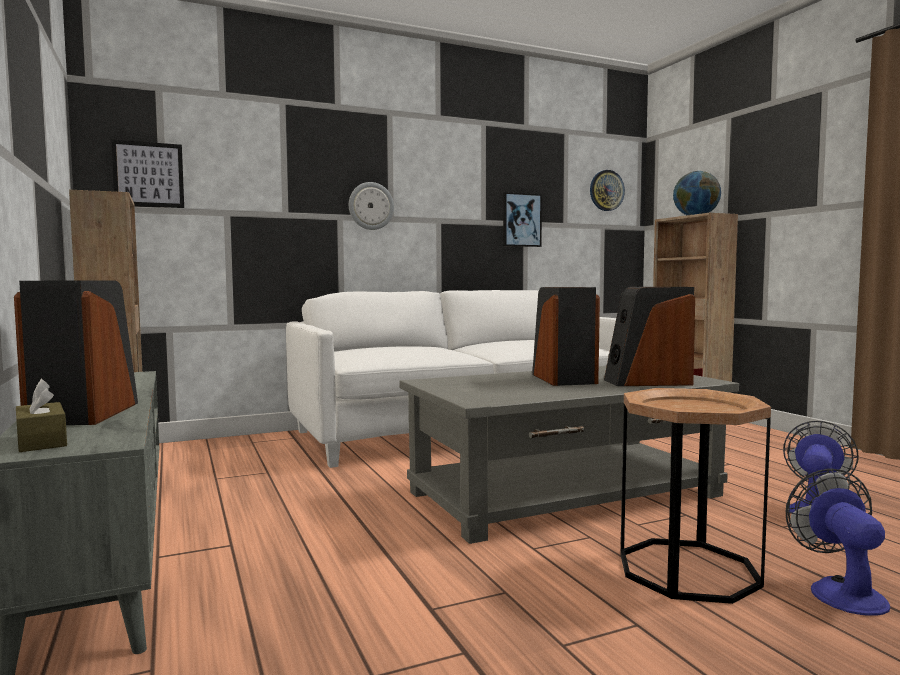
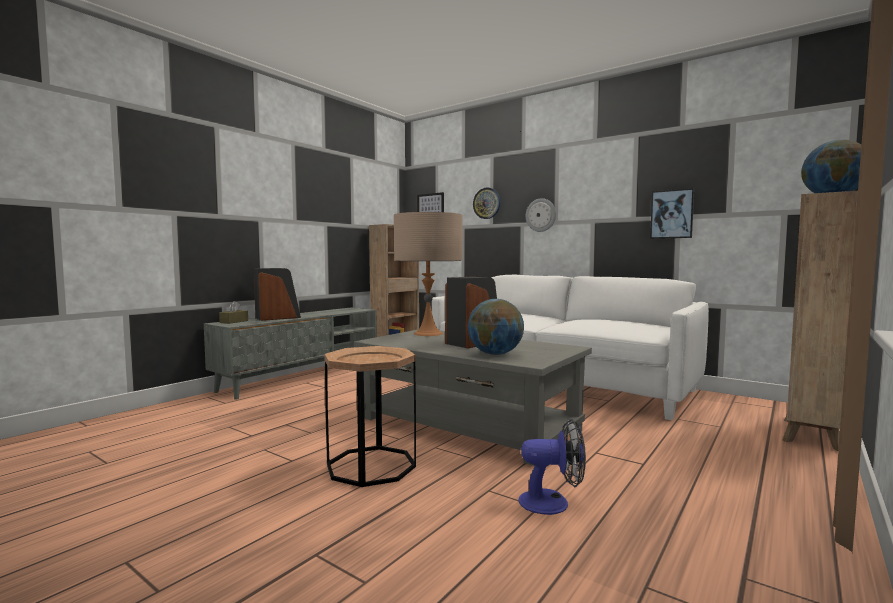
camera: 60 degrees right, 0 degrees up
wall clock [590,170,625,211] -> wall clock moved to [473,188,501,219]
speaker [604,287,695,386] -> globe [468,299,524,355]
fan [786,469,890,616] -> none
none -> beige table lamp [394,212,462,336]

